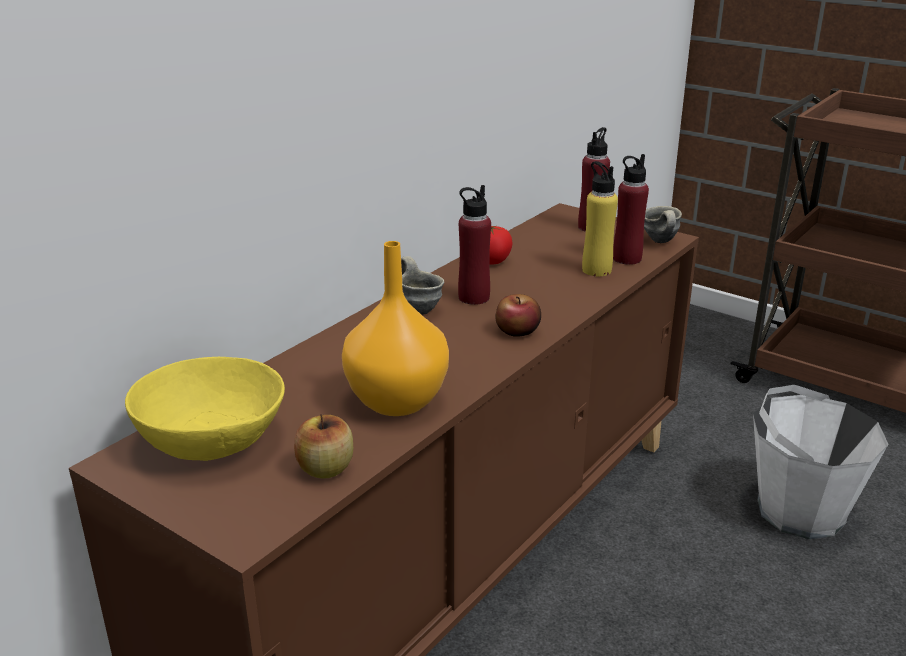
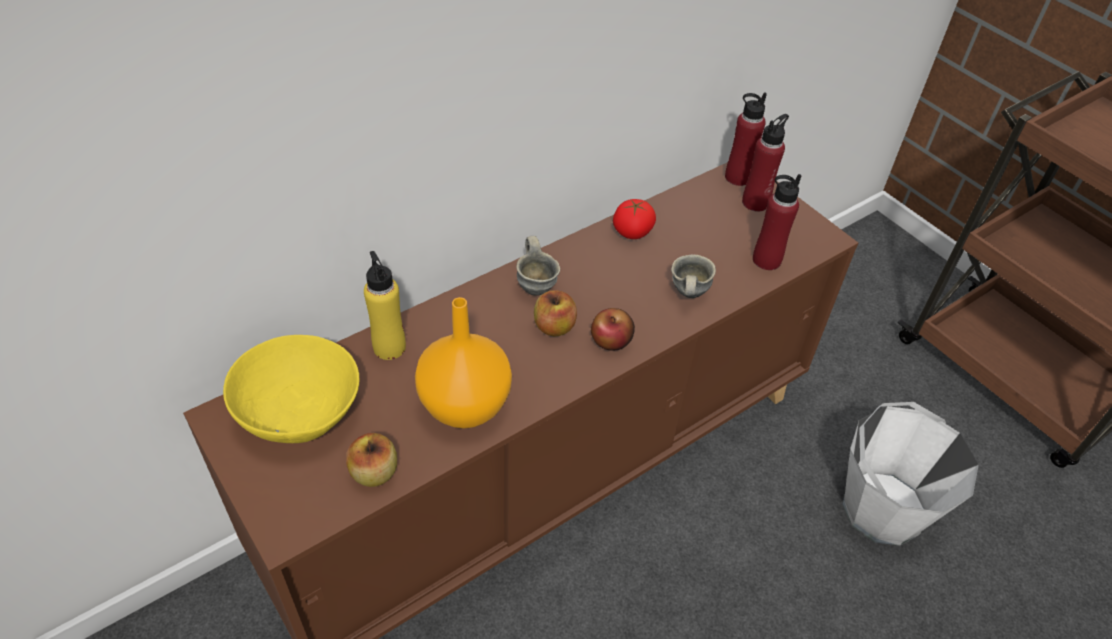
camera: 15 degrees right, 20 degrees up
red bottle [458,185,491,305] -> red bottle moved to [725,93,767,186]
yellow bottle [582,161,618,276] -> yellow bottle moved to [364,251,406,360]
grey mug [644,206,682,243] -> grey mug moved to [671,255,716,298]
none -> apple [534,290,577,336]

